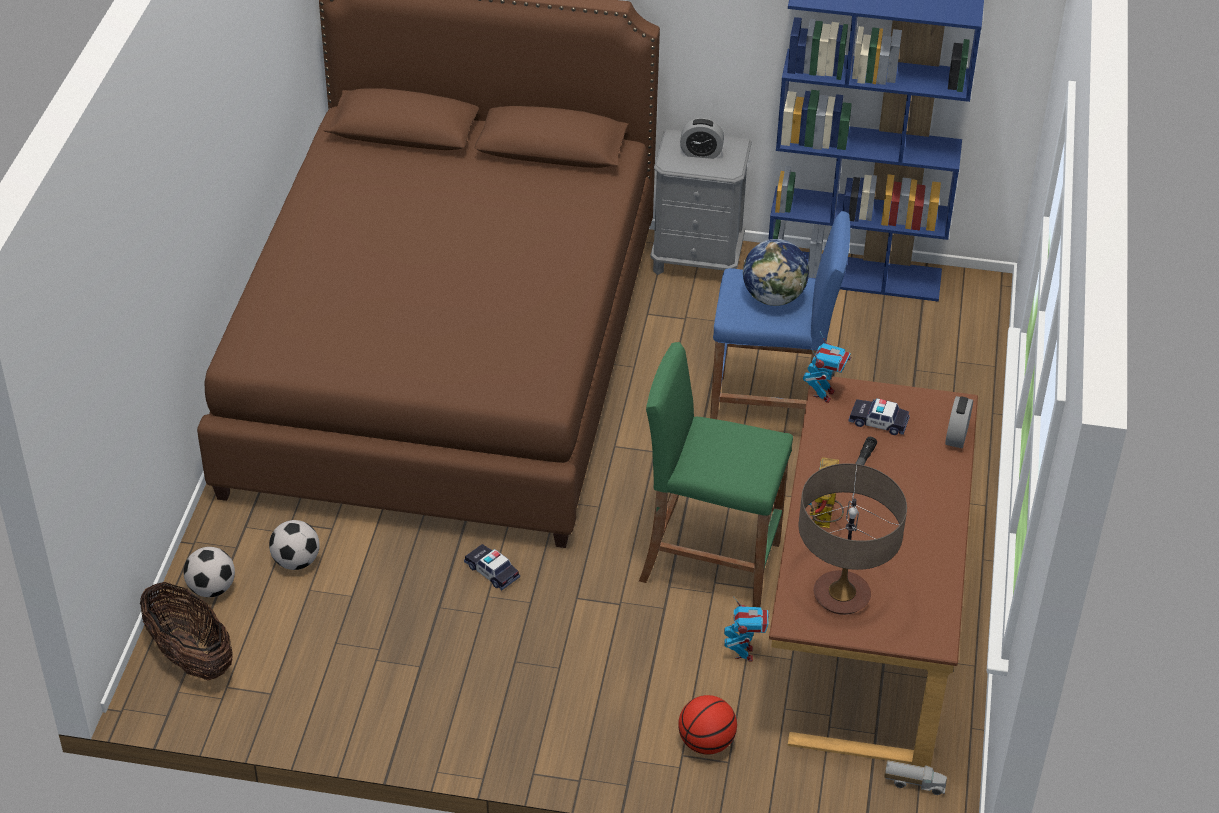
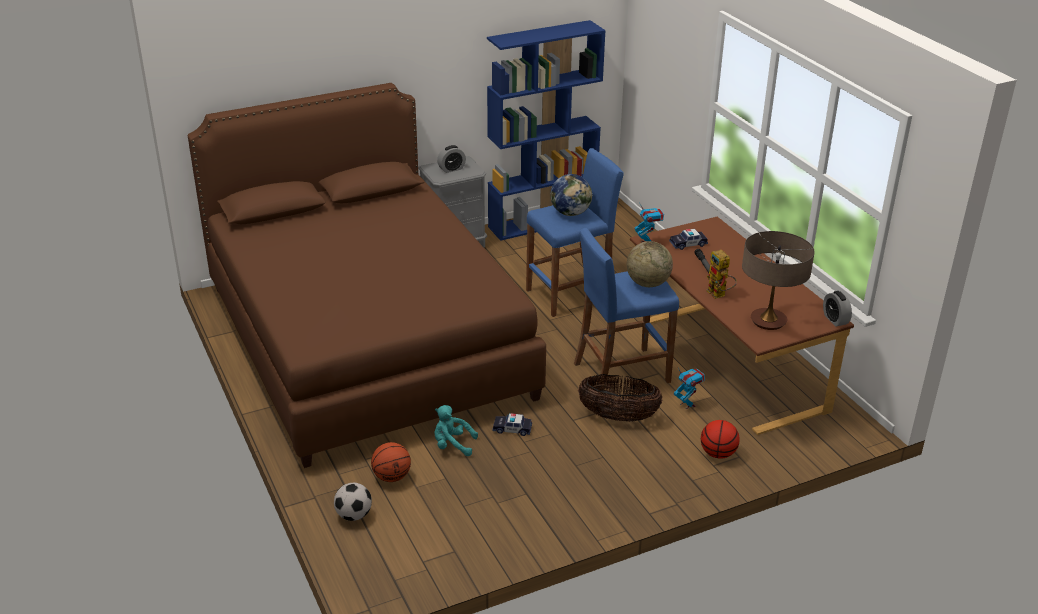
camera: 35 degrees left, 10 degrees down
basket [140,582,233,680] -> basket moved to [578,374,662,422]
football [269,520,320,570] -> basketball [371,442,411,482]
green stool [639,342,793,607] -> blue stool [574,228,679,392]
toy truck [884,760,947,795] -> none
alarm clock [945,396,973,448] -> alarm clock moved to [823,291,852,326]
none -> turquoise plush toy [434,405,478,456]
none -> globe [627,241,673,287]

